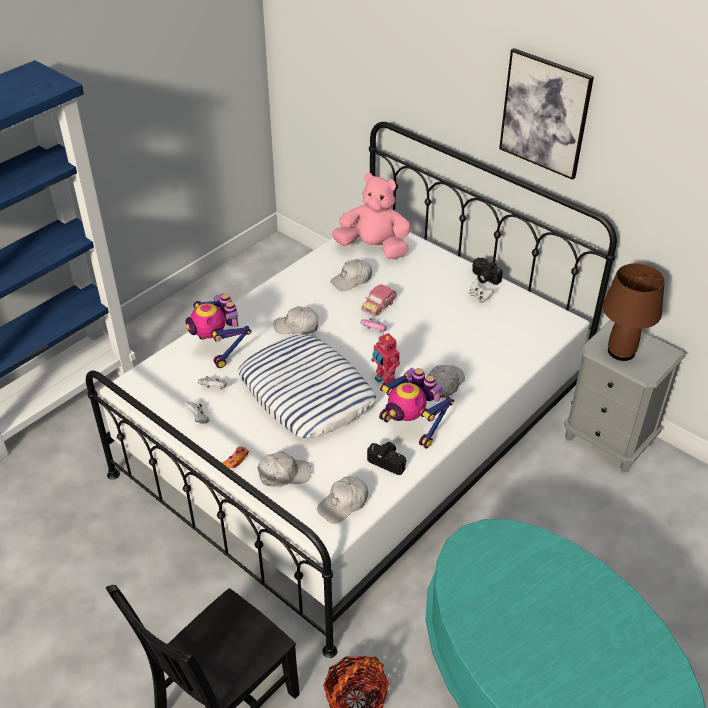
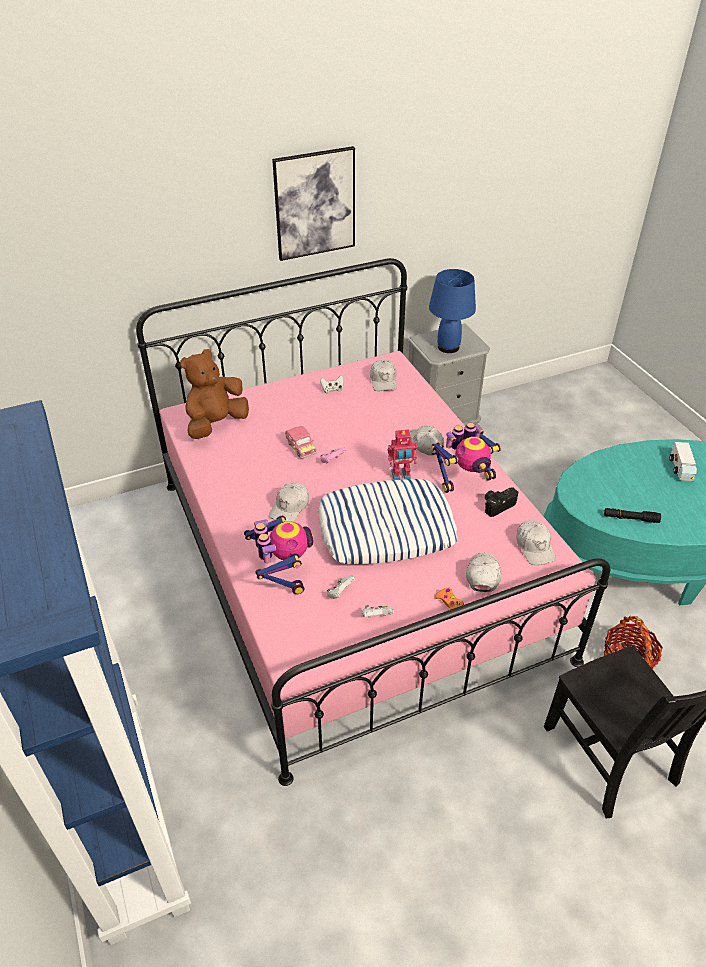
camera: 65 degrees left, 0 degrees up
white bed [86,122,617,658] -> pink bed [136,258,610,786]
toy robot [185,293,252,368] -> toy robot turned 105 degrees counterclockwise [244,516,313,594]
white cap [331,259,372,291] -> white cap moved to [370,360,397,391]
pink plush toy [332,173,411,260] -> brown plush toy [180,349,249,439]
camera [472,258,503,285] -> none
brown table lamp [603,263,665,361] -> blue table lamp [429,269,476,353]
none -> black flashlight [604,508,661,523]
none -> toy truck [670,442,697,481]

